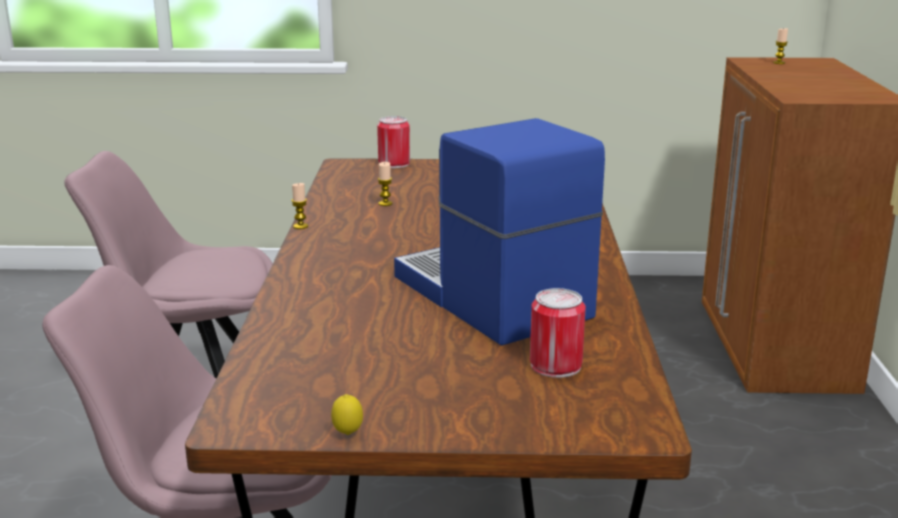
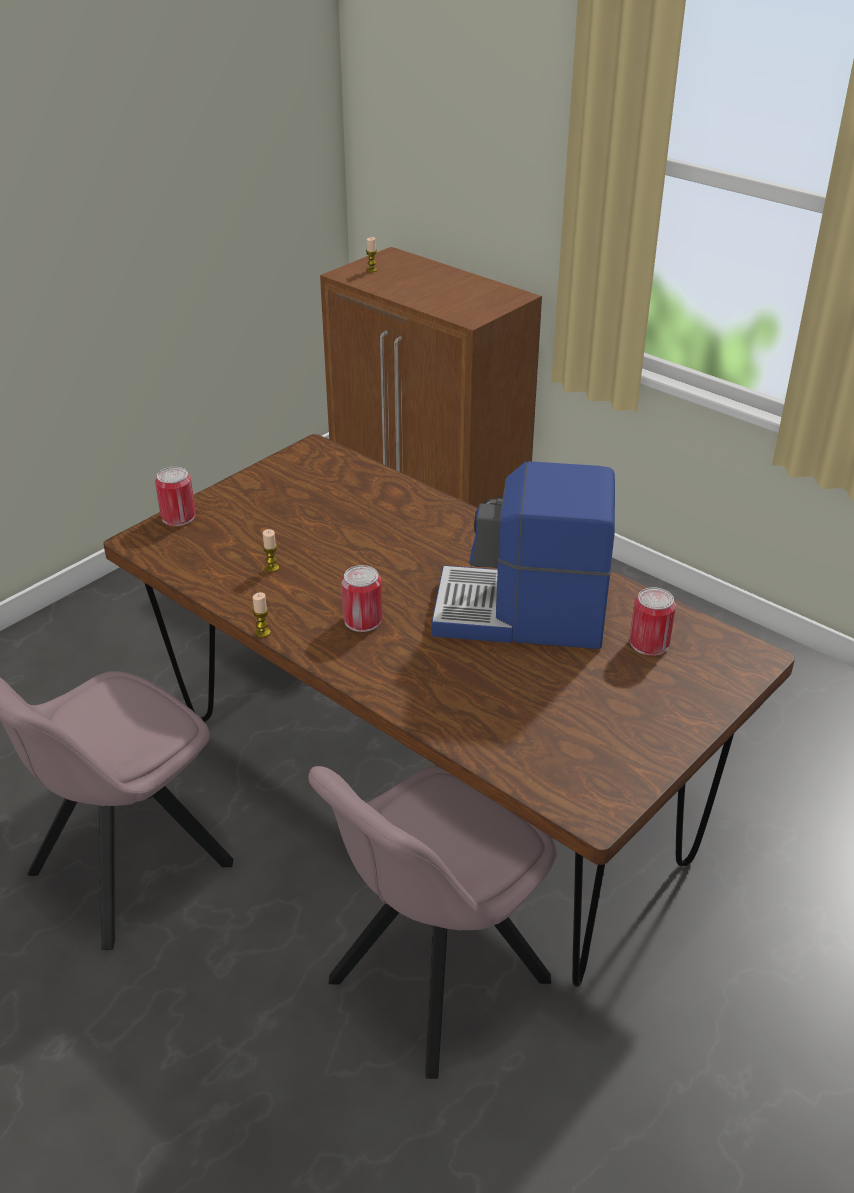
camera: 50 degrees left, 15 degrees up
lemon [331,394,363,435] -> none
none -> can [341,565,382,632]

